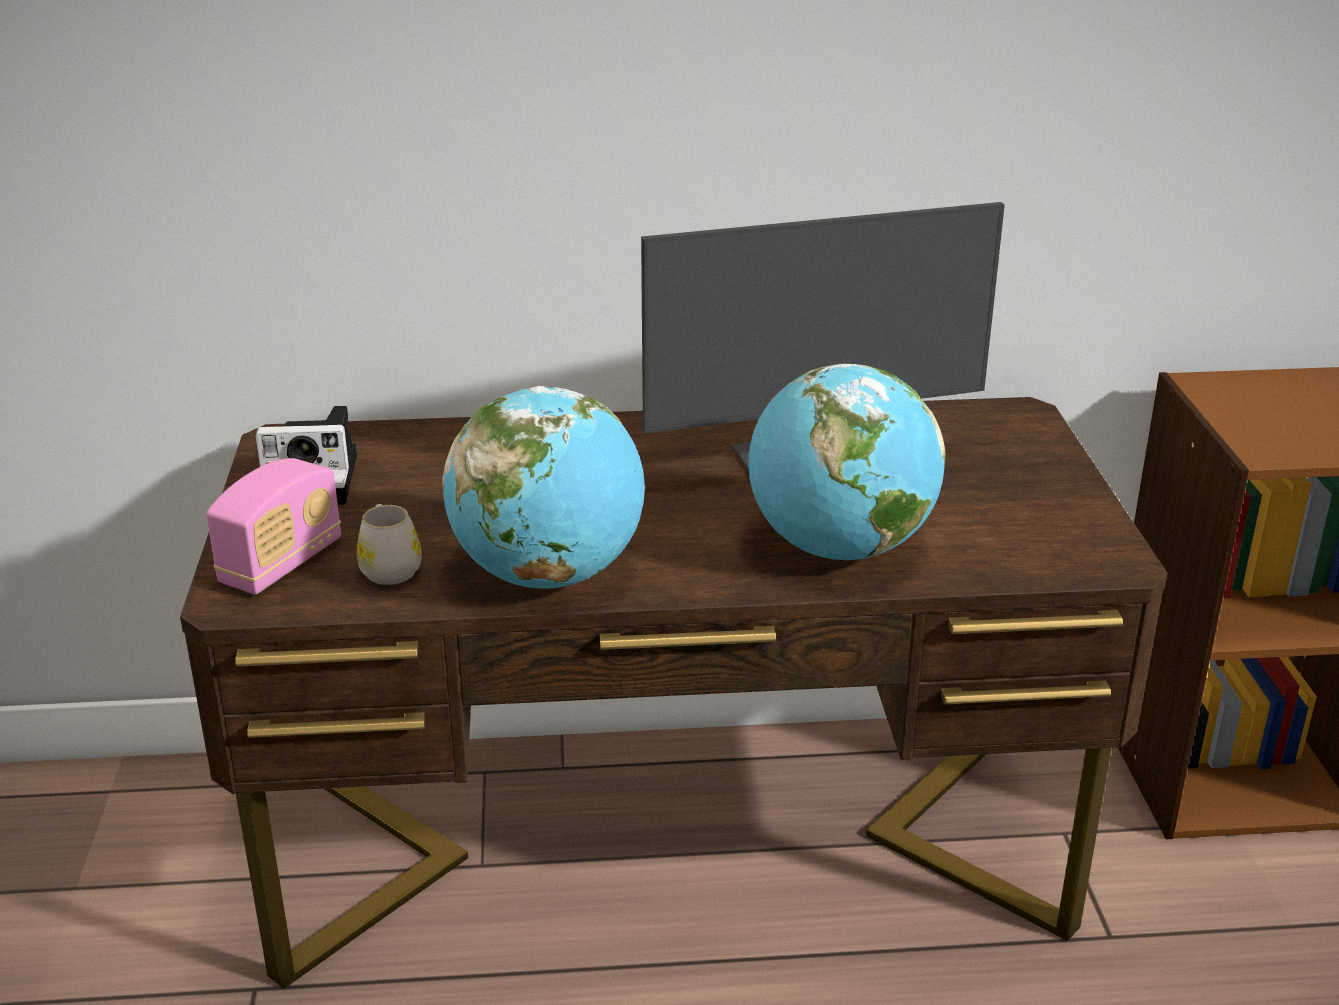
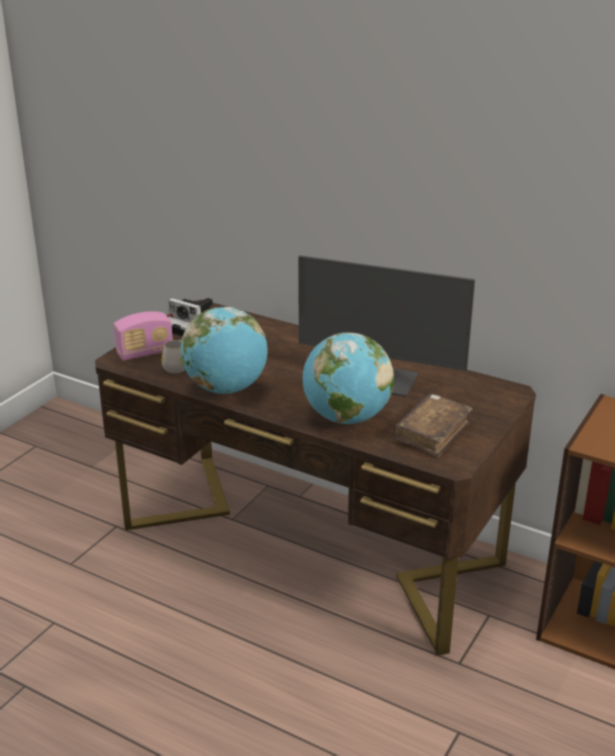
camera: 35 degrees right, 0 degrees up
none -> brown book [393,393,473,457]

